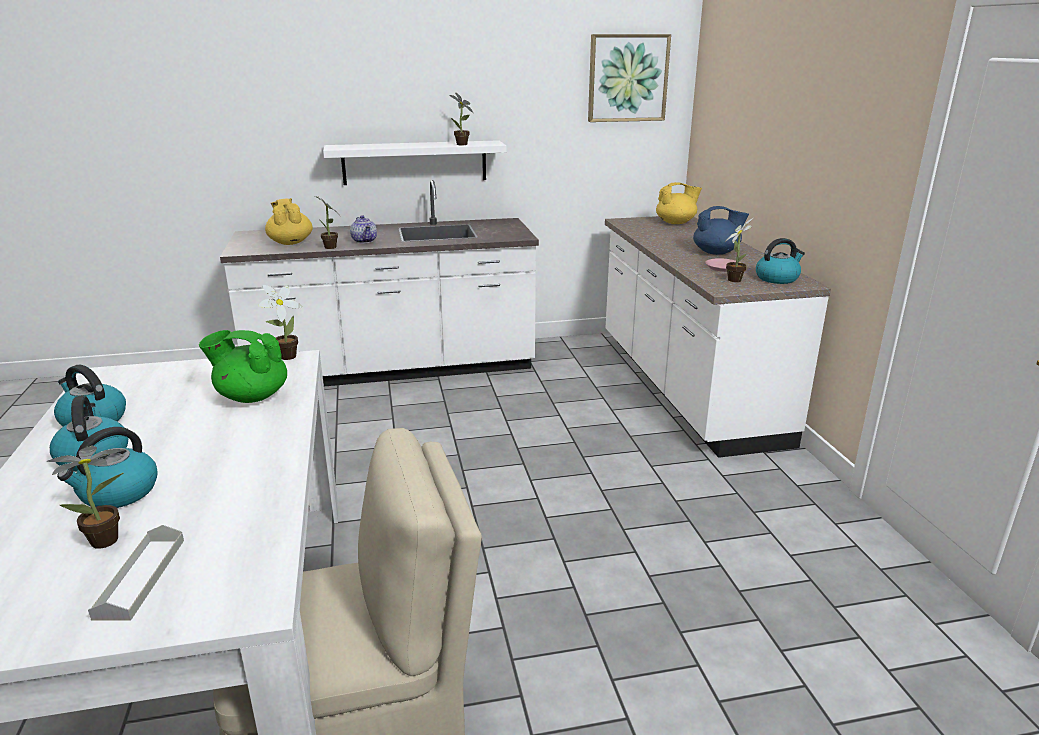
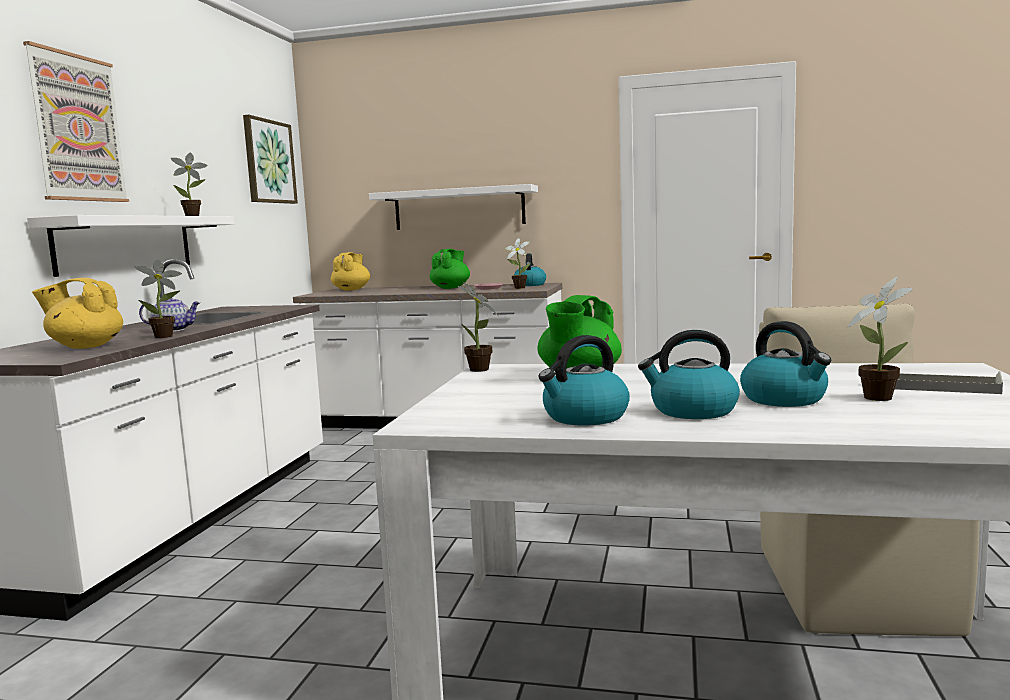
camera: 65 degrees left, 15 degrees down
blue teapot [693,206,749,255] -> green teapot [430,249,470,289]
none -> picture [23,41,129,202]
none -> white shelf [369,184,538,230]

